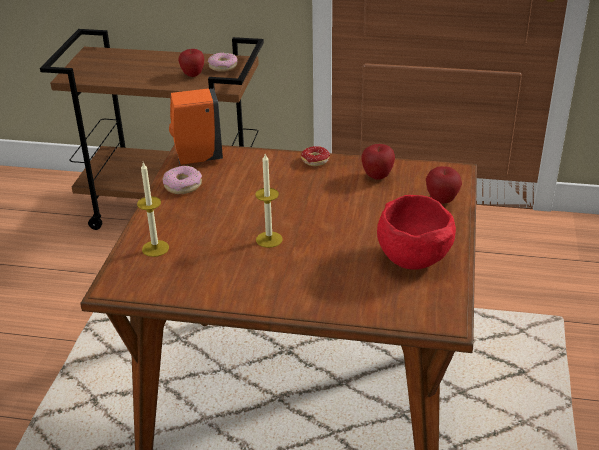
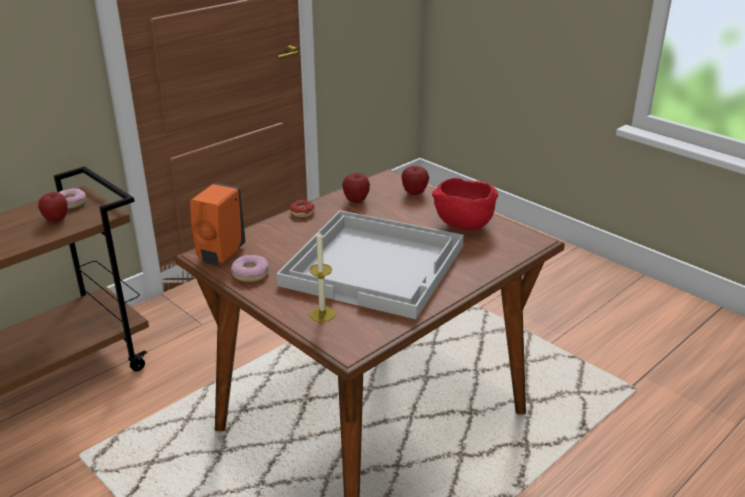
camera: 55 degrees left, 5 degrees down
candle [255,154,282,248] -> white tray [277,210,464,319]

